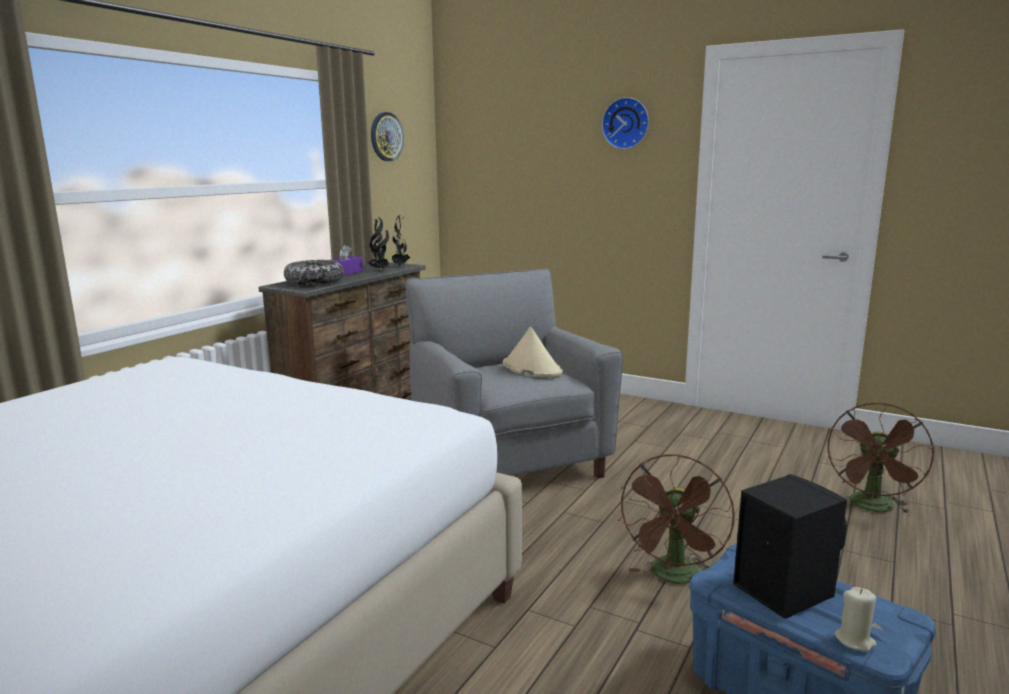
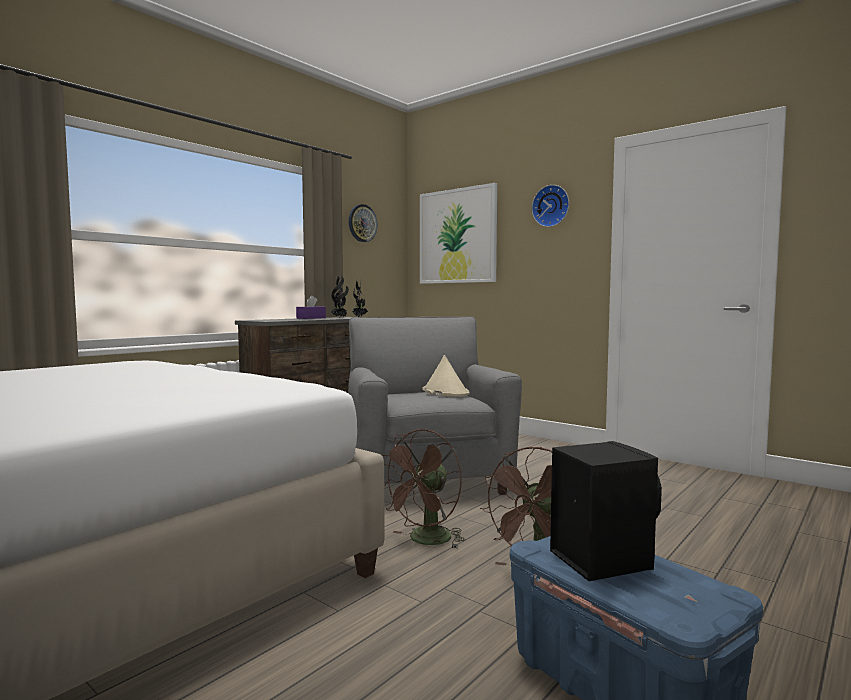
camera: 10 degrees right, 10 degrees down
bowl [284,260,344,285] -> none
brown fan [828,403,934,514] -> brown fan moved to [382,429,465,548]
beige candle [834,587,877,652] -> none
none -> picture [420,183,497,284]

